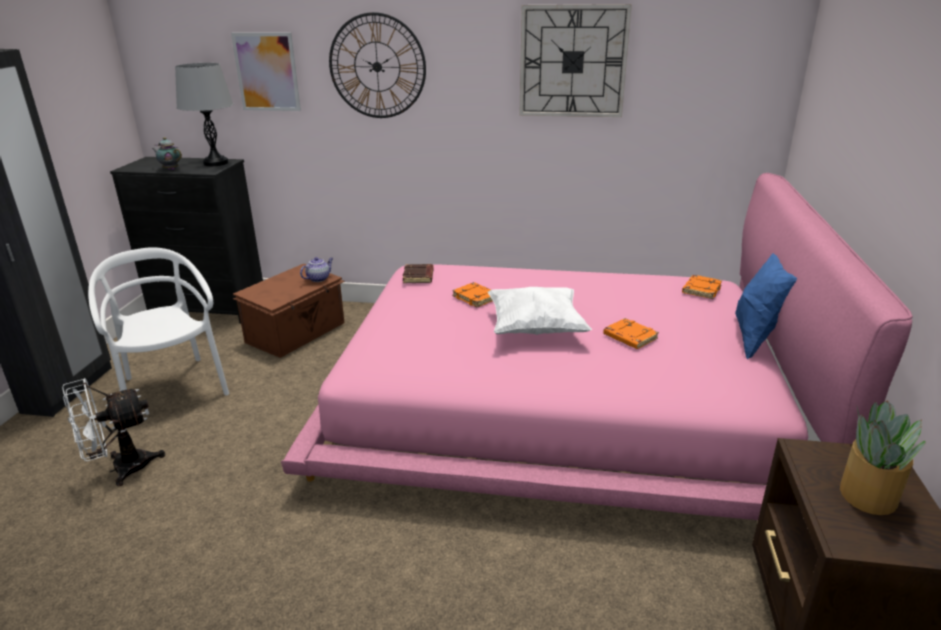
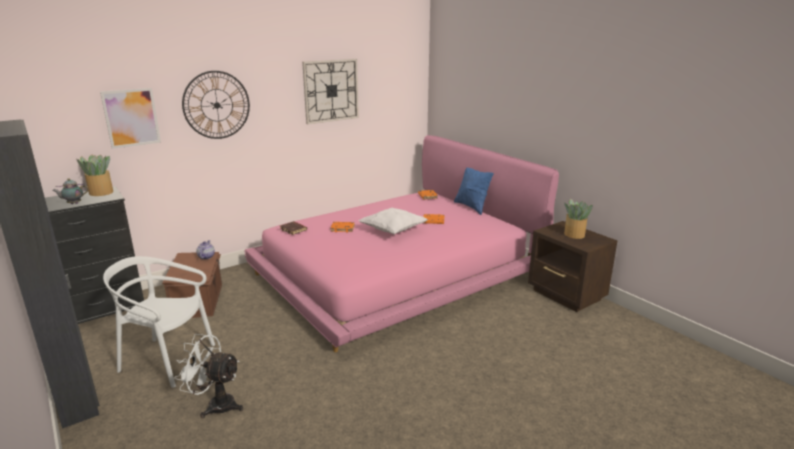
camera: 45 degrees left, 5 degrees down
white fan [62,378,165,486] -> white fan turned 90 degrees clockwise [174,334,243,418]
grey table lamp [175,63,233,166] -> potted plant [77,155,113,196]

